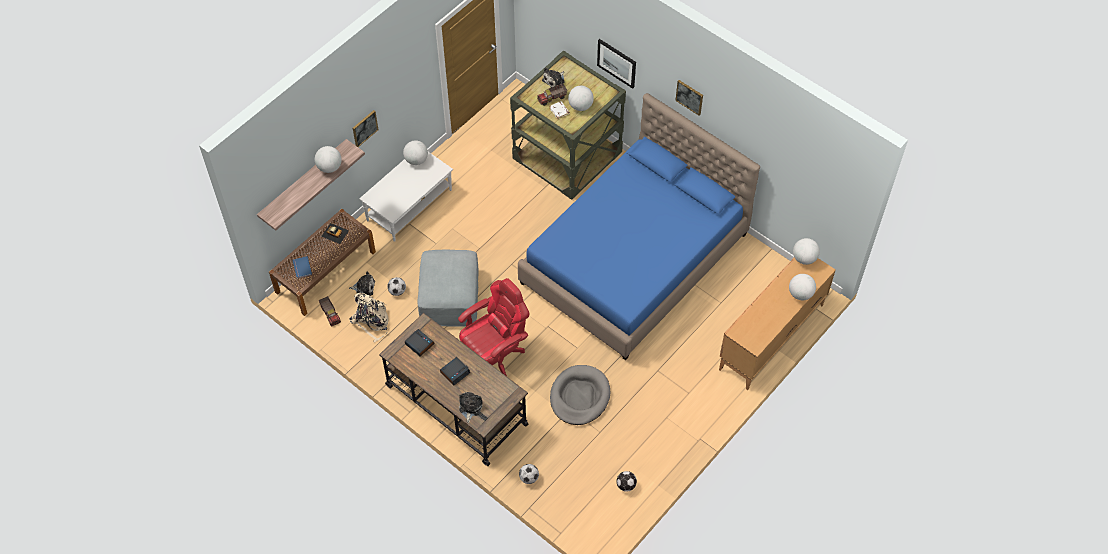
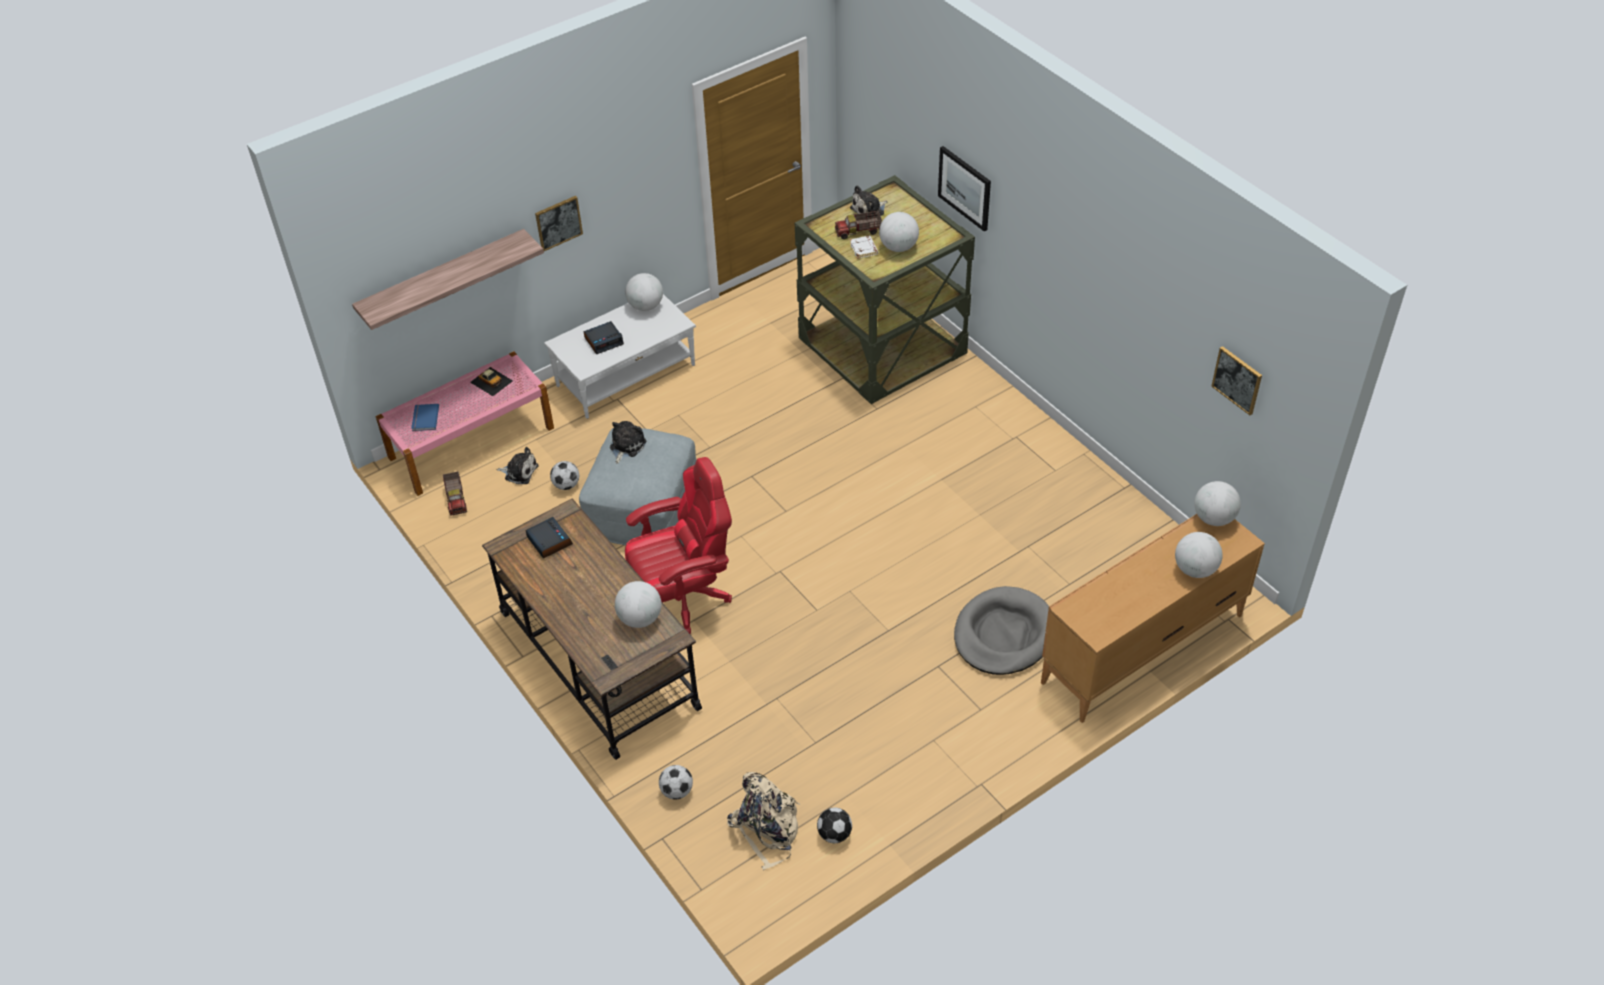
camera: 15 degrees right, 10 degrees down
brown bench [269,209,376,316] -> pink bench [376,351,554,496]
globe [315,146,342,173] -> globe moved to [615,581,662,628]
beige backpack [349,293,389,343] -> beige backpack moved to [727,772,800,870]
alarm clock [440,357,470,386] -> alarm clock moved to [584,321,624,354]
plush toy [459,392,483,423] -> plush toy moved to [610,421,646,464]
blue bed [518,93,760,360] -> none
grey dog bed [550,365,610,425] -> grey dog bed moved to [954,586,1049,675]
picture [675,80,703,116] -> picture moved to [1211,346,1262,415]

